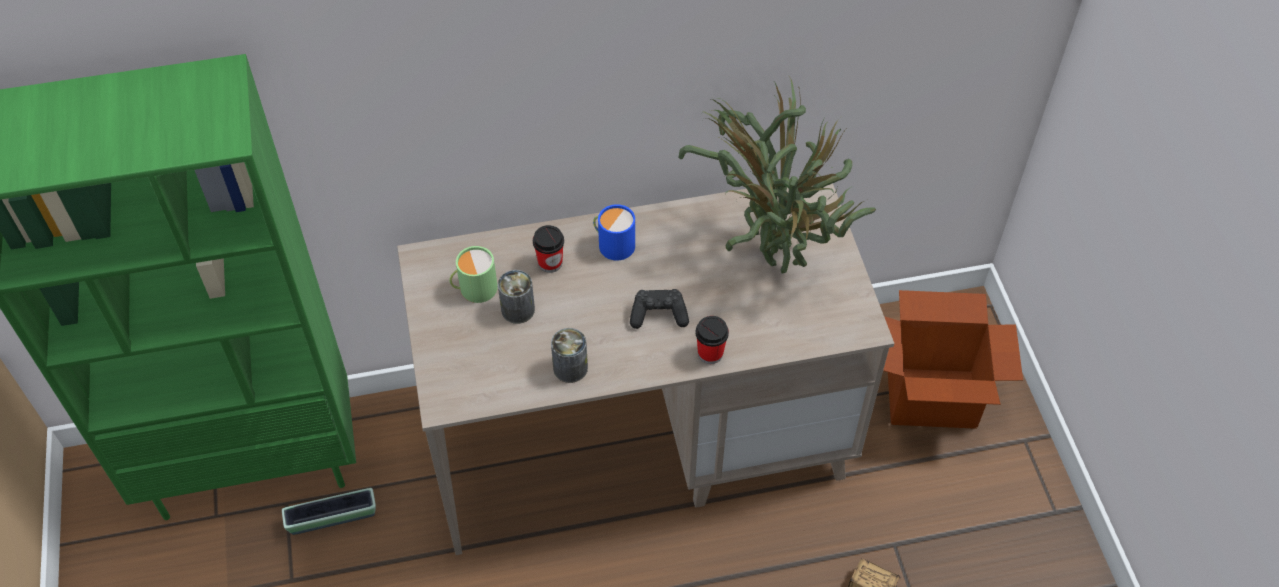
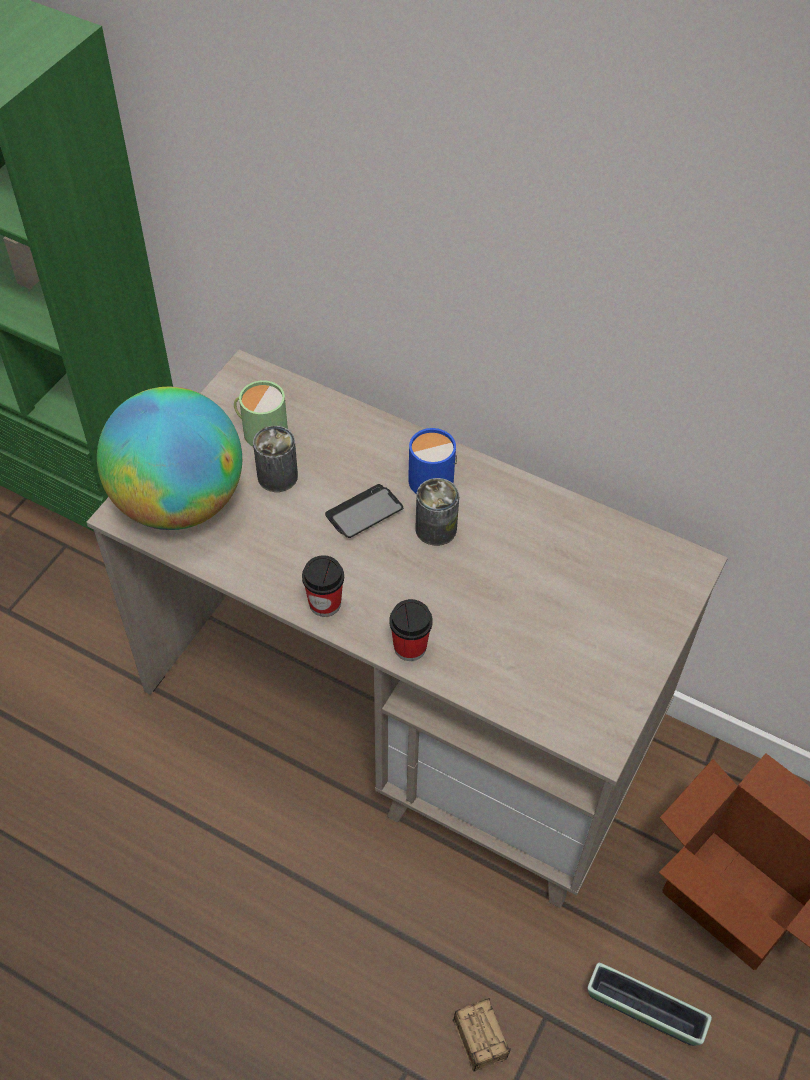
camera: 40 degrees right, 0 degrees up
planter [282,488,376,535] -> planter moved to [587,963,712,1046]
cup [533,225,564,273] -> cup moved to [302,555,344,617]
can [551,328,588,383] -> can moved to [416,478,459,546]
black game controller [630,289,689,329] -> none
potted plant [678,76,876,274] -> none
none -> globe [97,387,242,530]
none -> phone [325,484,403,538]

